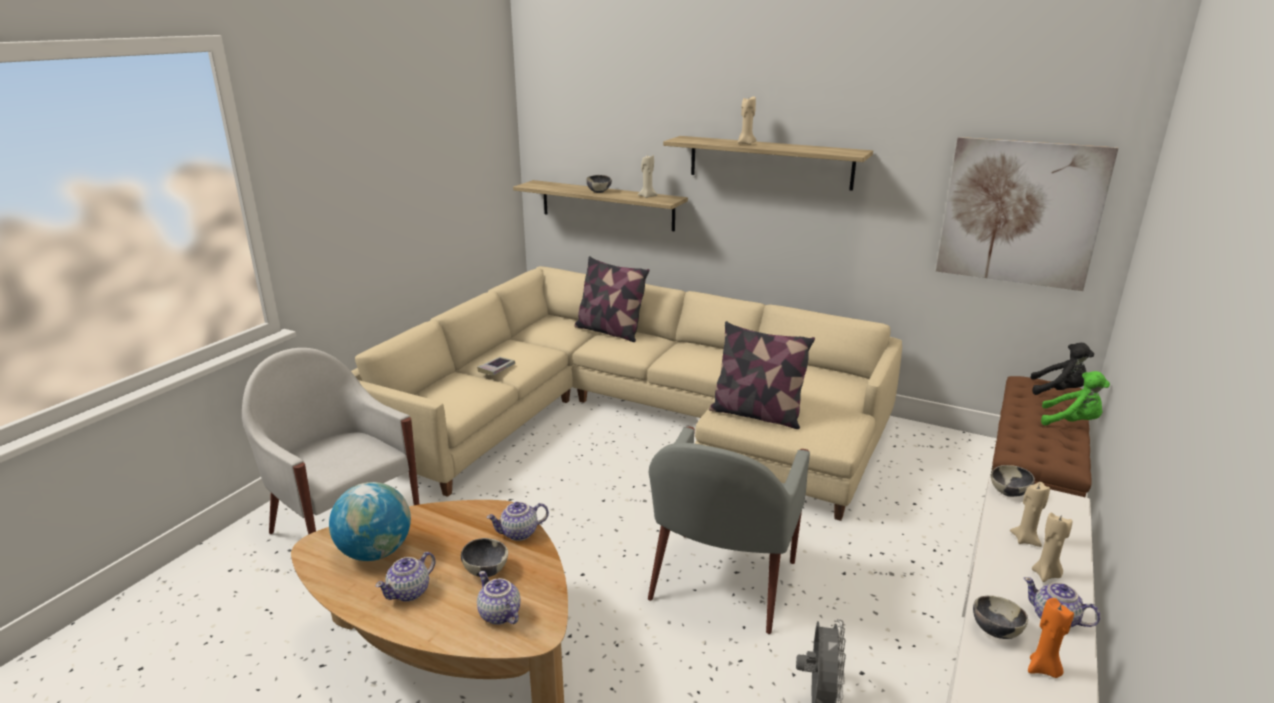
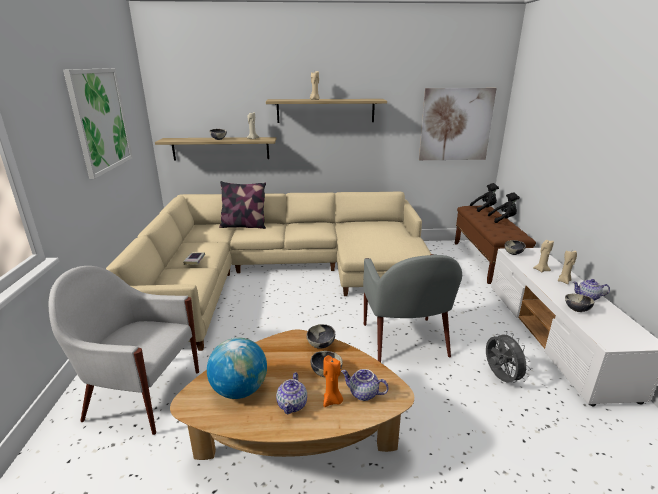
camera: 30 degrees left, 0 degrees up
teapot [486,502,549,541] -> bowl [307,324,335,349]
pillow [709,321,815,429] -> none
orange candle [1028,598,1074,678] -> orange candle moved to [323,355,343,407]
green plush toy [1041,371,1110,425] -> black plush toy [488,192,520,223]
none -> picture [63,68,133,179]

